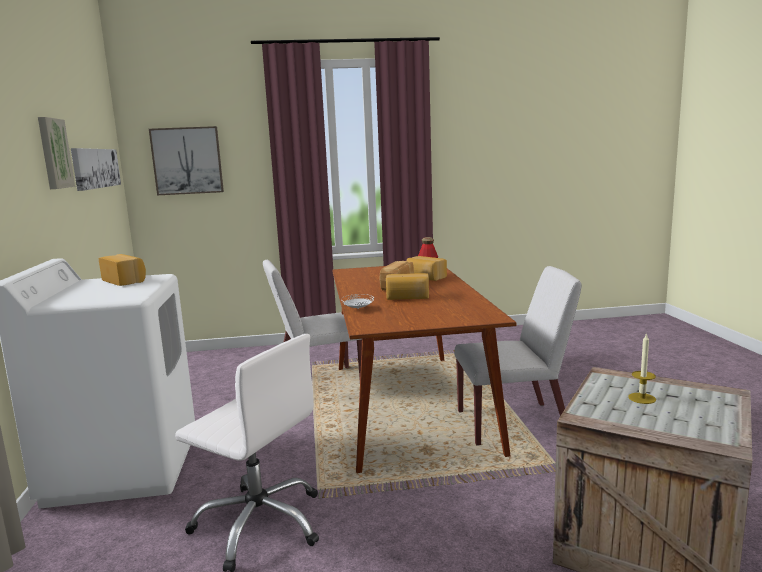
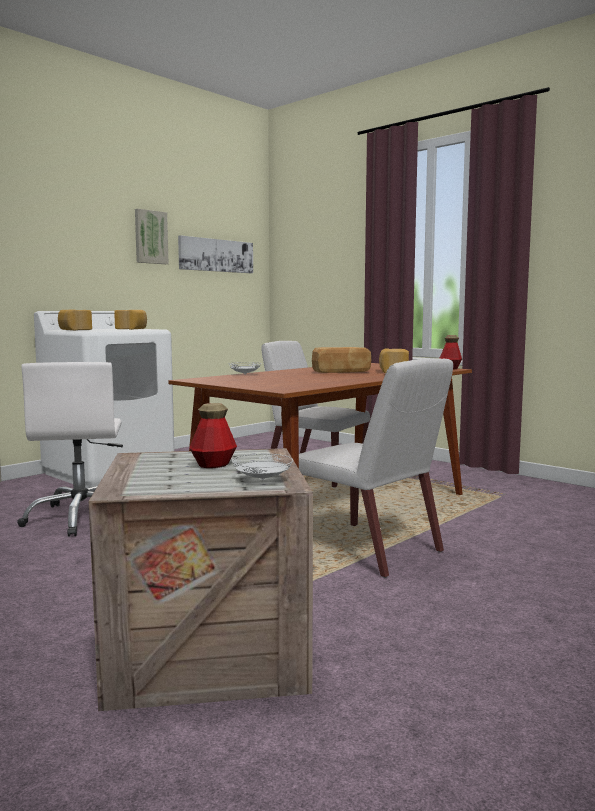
camera: 50 degrees right, 5 degrees down
picture [149,126,224,195] -> none
bread [386,273,429,300] -> bread moved to [58,310,92,330]
candle [628,333,656,404] -> bottle [189,403,237,468]
none -> white plate [232,454,293,480]

